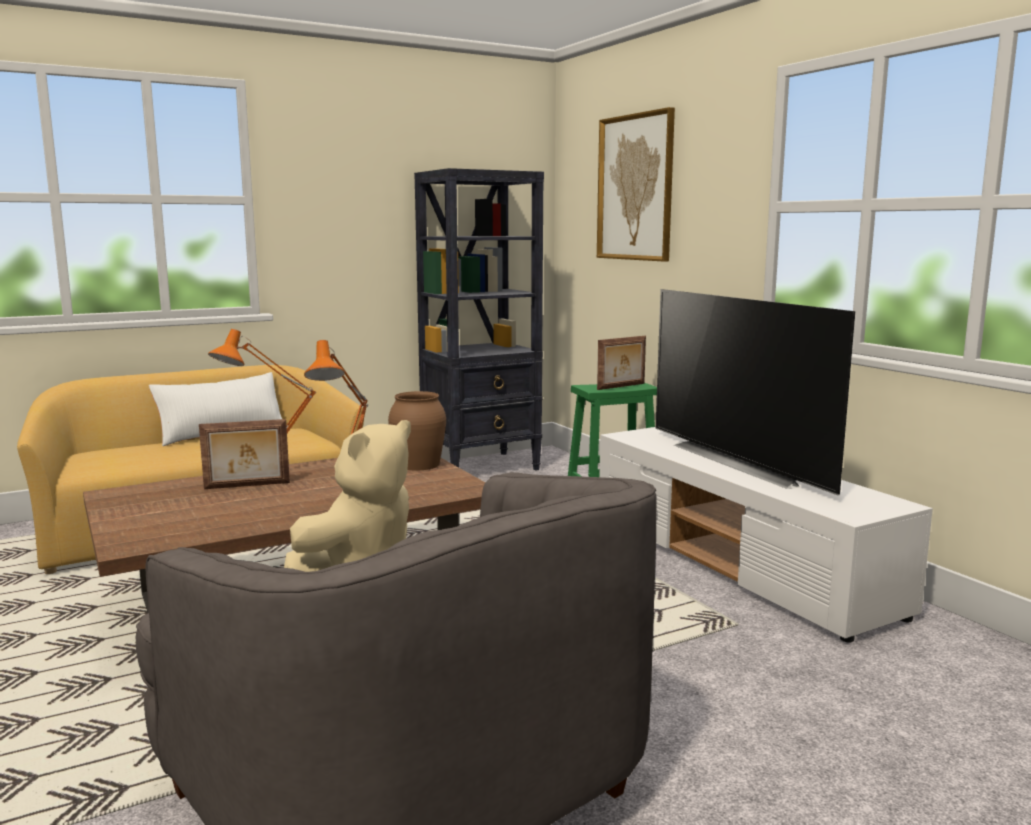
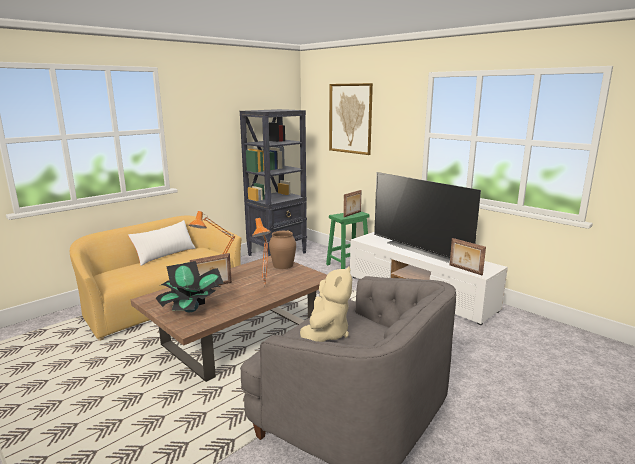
camera: 15 degrees left, 5 degrees up
none -> potted plant [156,261,223,312]
none -> picture frame [450,238,486,276]

